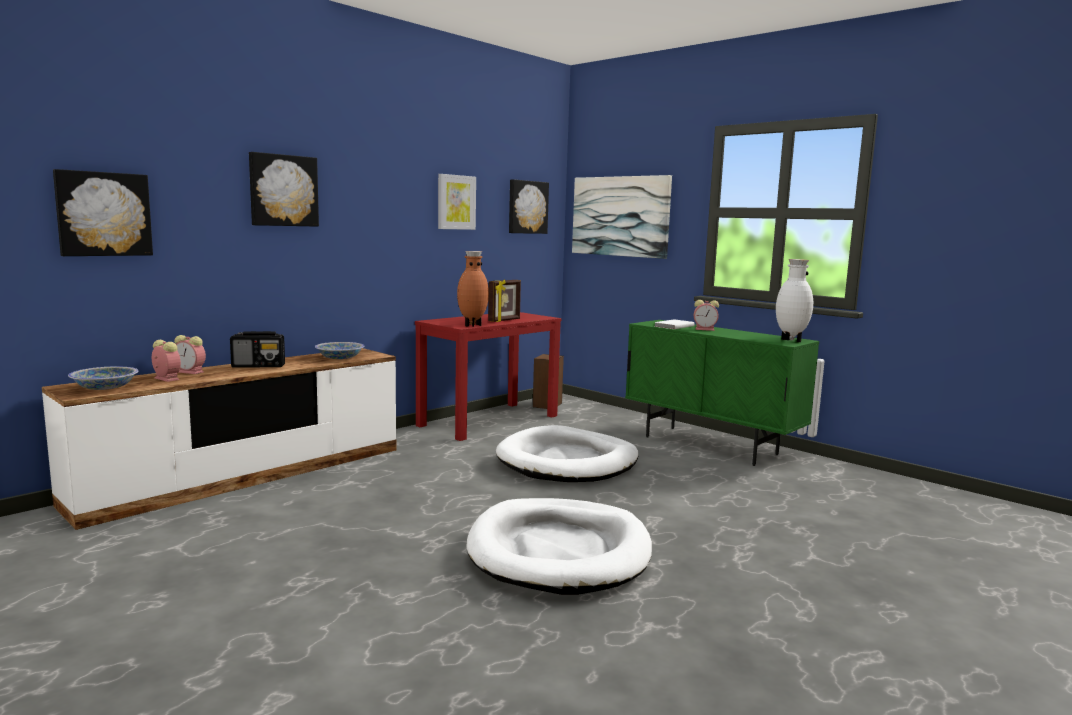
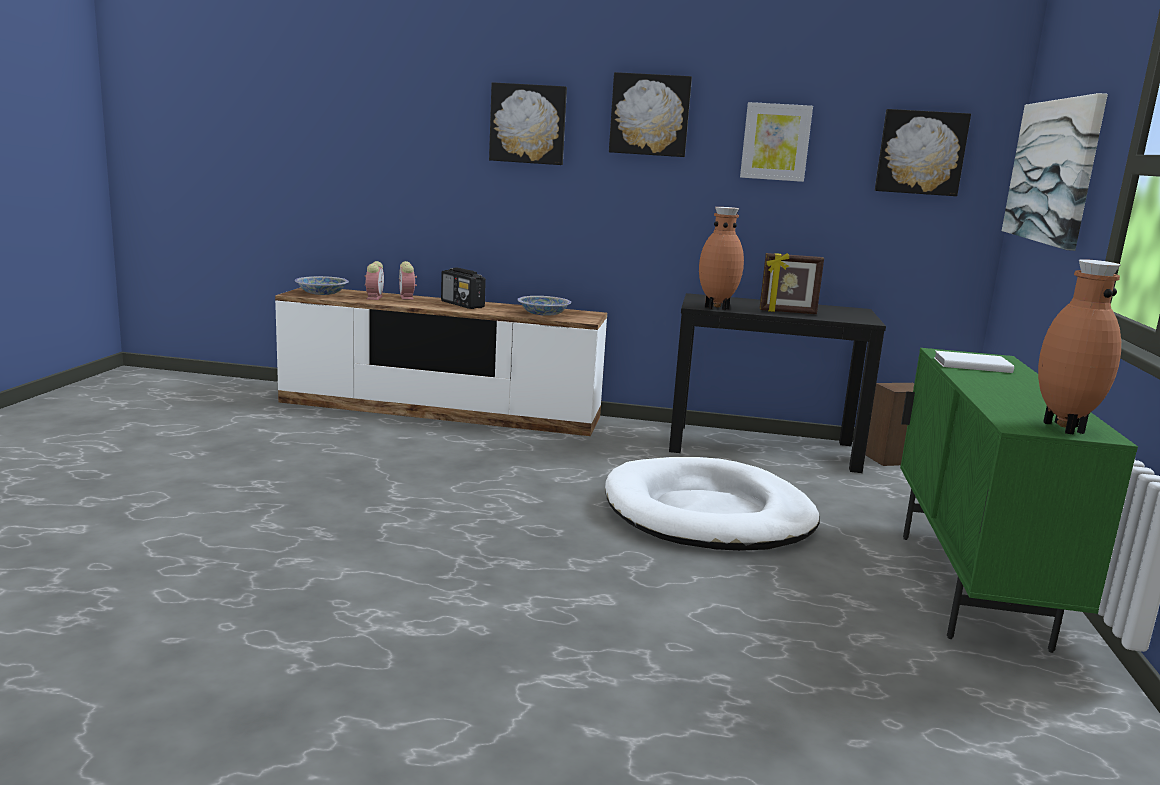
camera: 55 degrees right, 5 degrees up
picture [53,169,153,256] -> picture moved to [609,72,692,157]
red console table [415,312,561,441] -> black console table [669,293,886,473]
white dog bed [466,498,652,595] -> none
alarm clock [694,300,719,331] -> none
white vase [776,259,813,342] -> brown vase [1038,259,1121,434]

